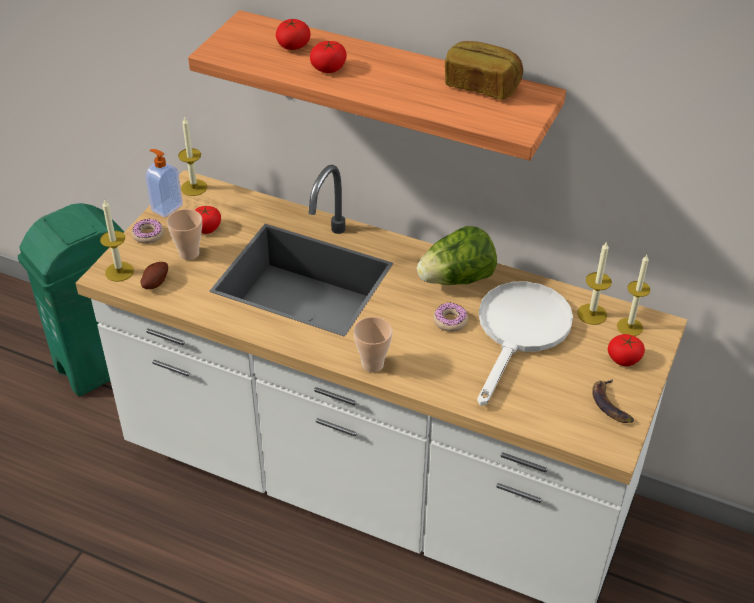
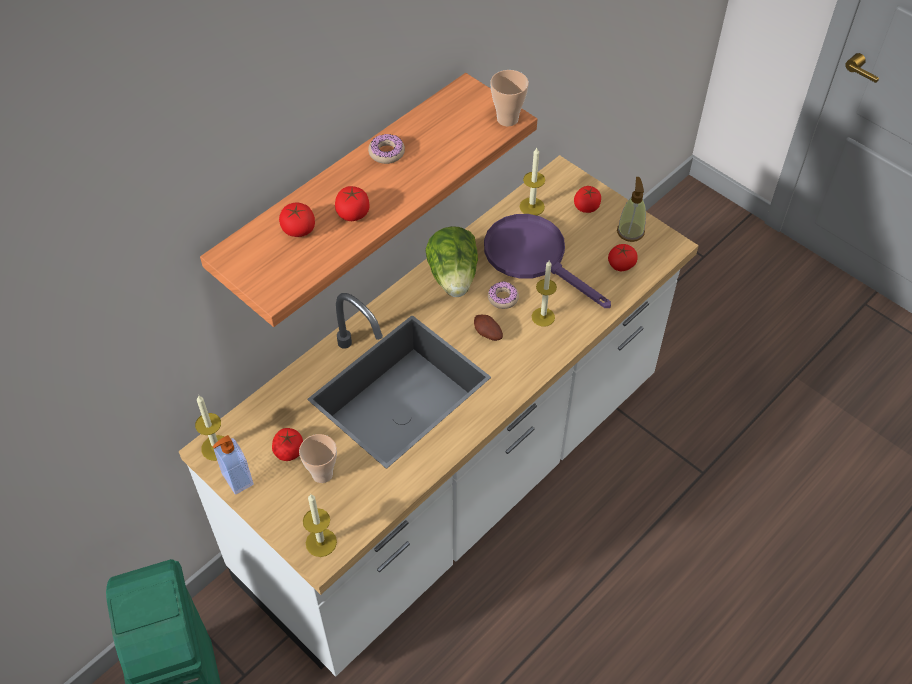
camera: 70 degrees left, 10 degrees up
donut [132,219,164,244] -> donut moved to [368,134,405,164]
potato [140,262,168,289] -> potato moved to [474,314,503,341]
cup [354,317,392,372] -> cup moved to [490,70,529,126]
bread [445,41,523,100] -> none
white frying pan [477,281,573,406] -> purple frying pan [484,214,611,308]
banana [592,379,634,423] -> soap dispenser [617,177,646,242]
candle [617,255,650,336] -> candle moved to [532,261,557,327]
none -> tomato [608,244,638,271]

